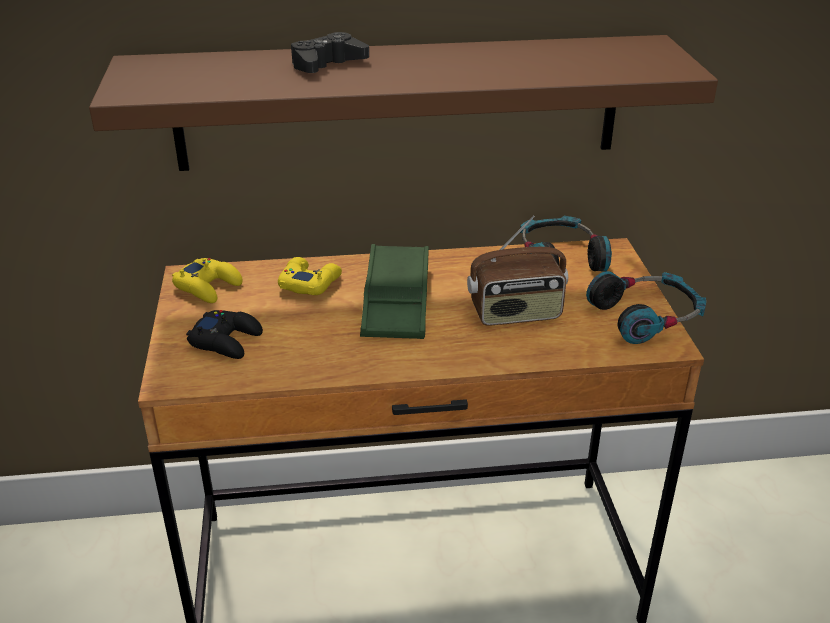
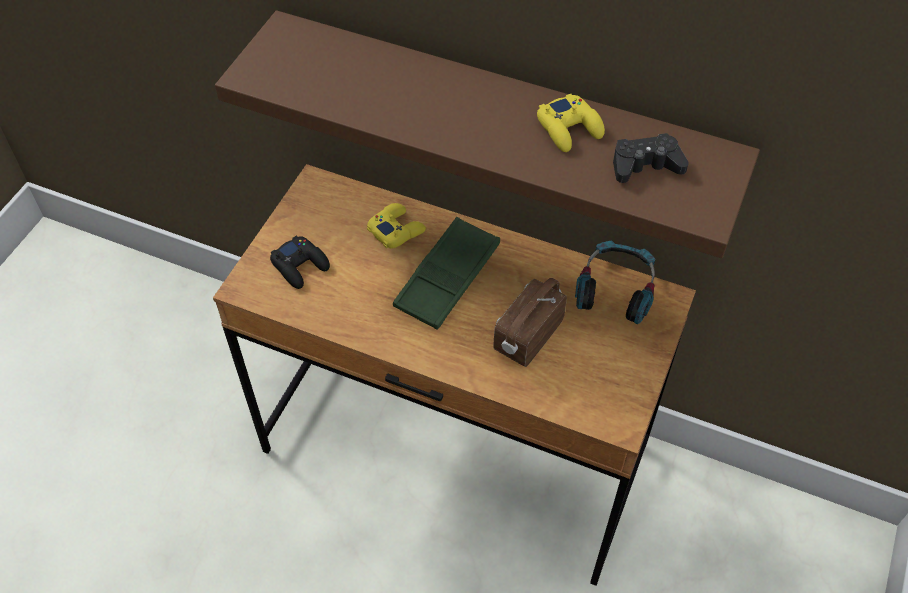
camera: 30 degrees right, 20 degrees up
yellow game controller [172,258,243,303] -> yellow game controller moved to [537,94,605,152]
black game controller [291,32,369,73] -> black game controller moved to [613,133,689,183]
radio [467,215,568,326] -> radio turned 105 degrees clockwise [494,278,567,367]
headphones [586,271,706,344] -> none

